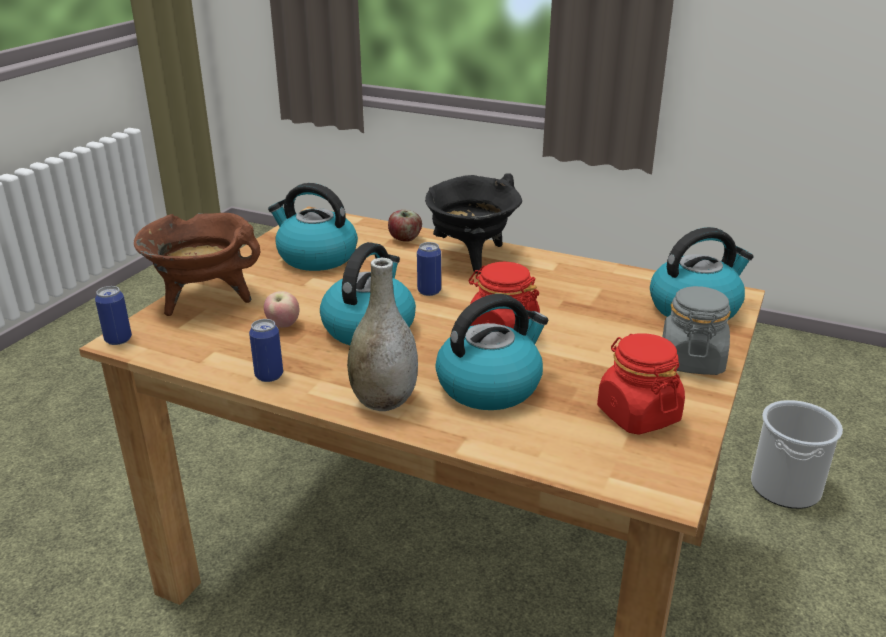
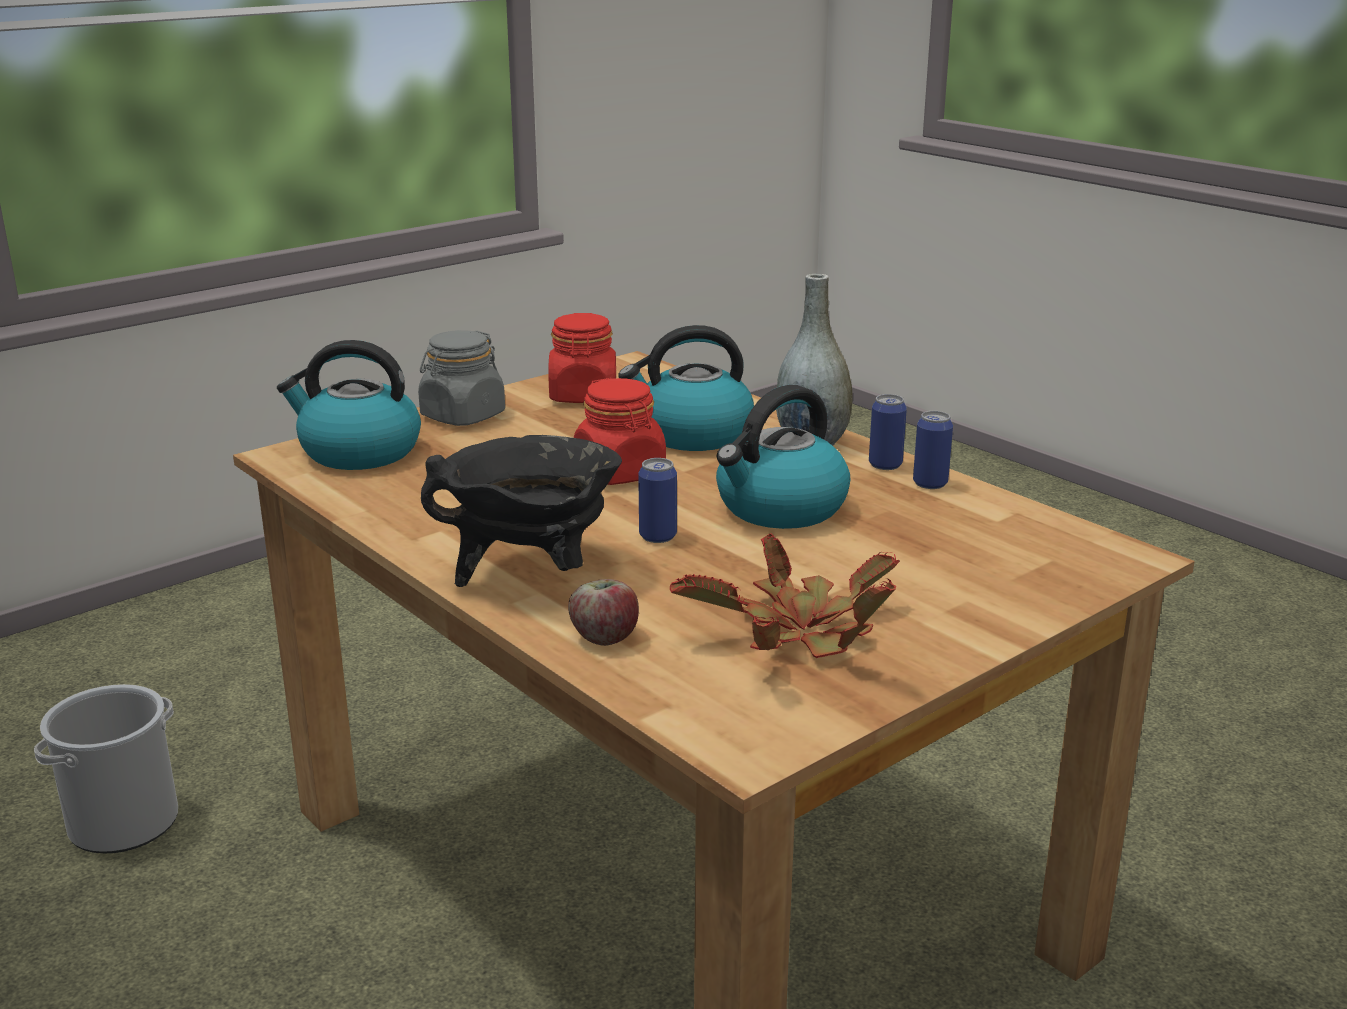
camera: 155 degrees left, 5 degrees down
can [95,286,132,345] -> can moved to [869,394,907,470]
brown cooking pot [134,213,261,316] -> none
apple [264,291,300,328] -> none
kettle [268,183,358,271] -> potted plant [670,534,900,658]

